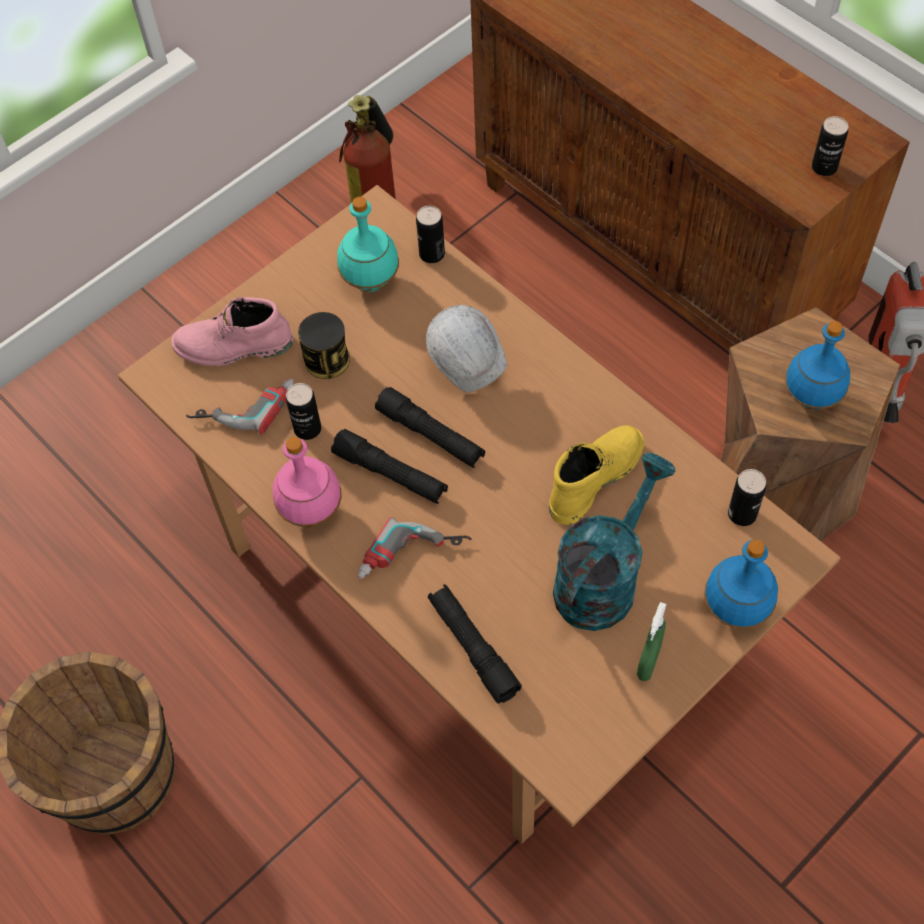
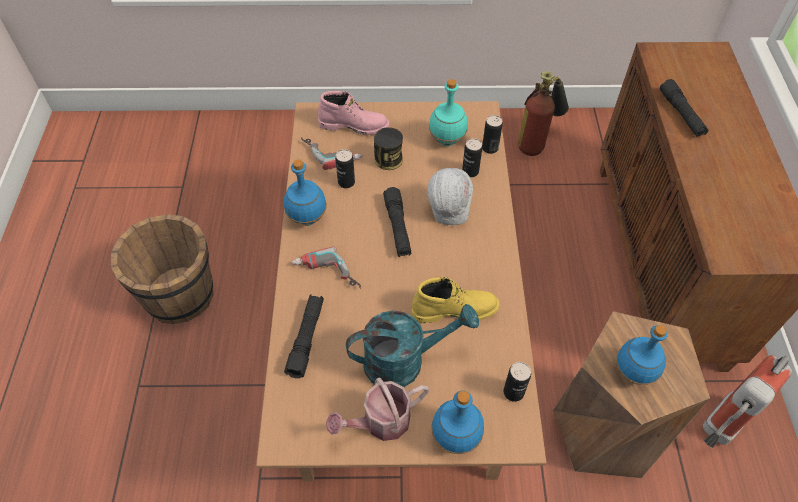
camera: 40 degrees right, 5 degrees down
pink boot [171,297,293,366] -> pink boot turned 150 degrees clockwise [318,91,390,135]
pink bottle [273,437,342,527] -> blue bottle [284,159,327,226]
black flashlight [331,429,448,504] -> black flashlight moved to [660,79,708,137]
green spray bottle [637,602,666,681] -> watering can [326,377,429,441]
can [812,116,848,176] -> can moved to [462,138,482,177]

